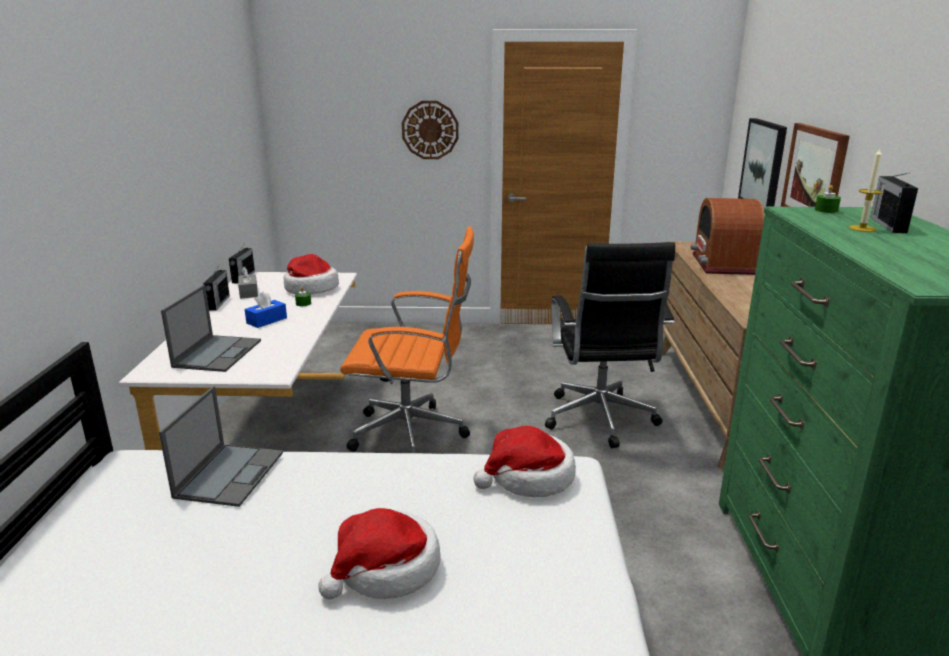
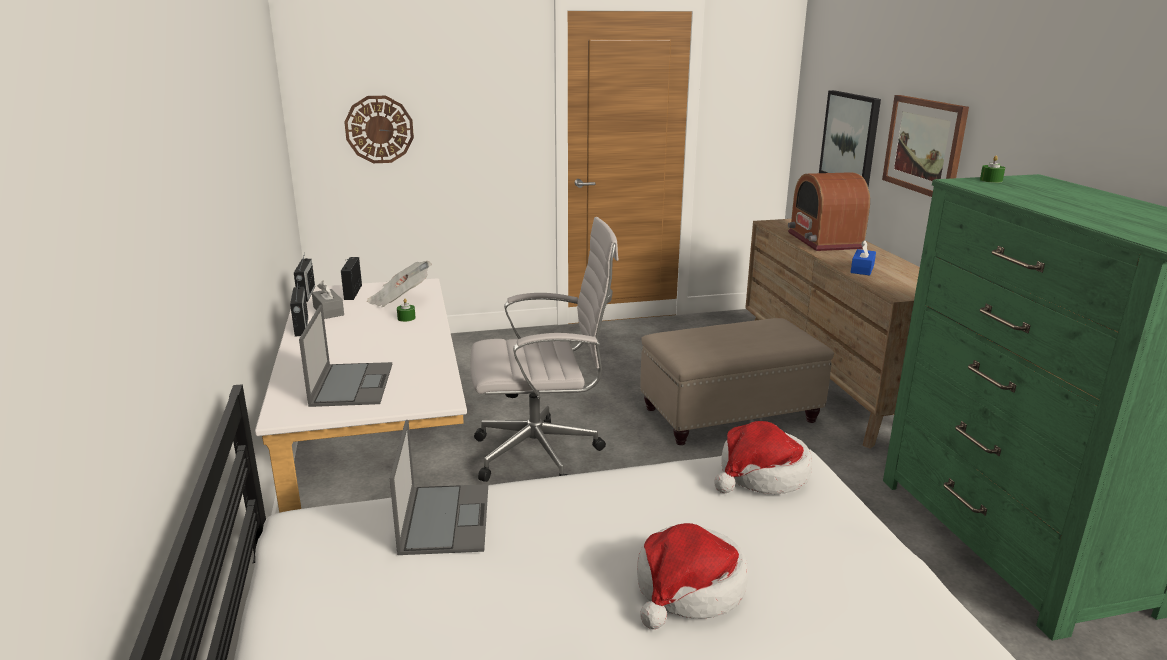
camera: 15 degrees left, 0 degrees up
blue tissue box [245,292,287,328] -> blue tissue box moved to [851,240,876,275]
hat [284,254,339,294] -> newspaper [367,261,432,307]
orange office chair [340,227,474,453] -> white office chair [471,217,619,482]
wall clock [402,101,459,159] -> wall clock moved to [344,96,414,163]
black office chair [545,242,675,448] -> beige ottoman [640,318,834,445]
candle [849,149,883,232] -> none
radio [870,173,918,233] -> radio moved to [341,257,362,300]

